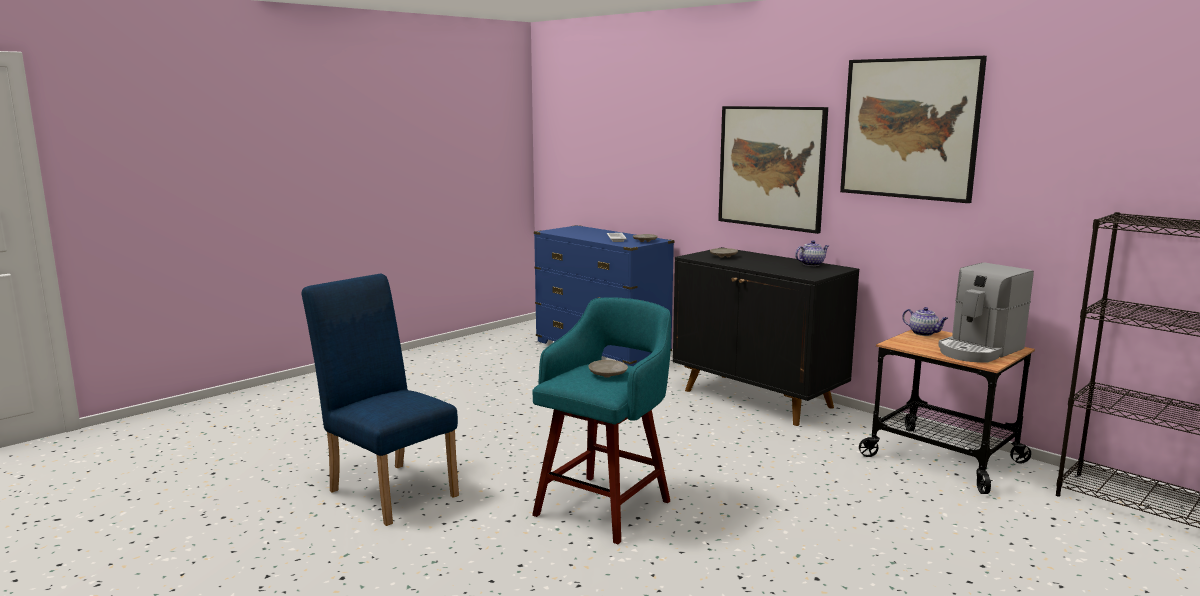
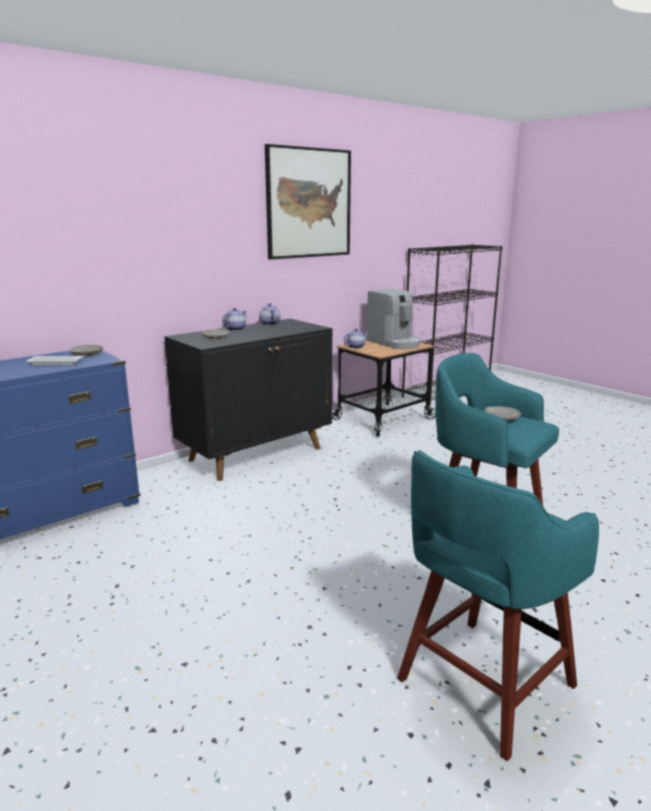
camera: 85 degrees left, 5 degrees up
blue chair [301,273,459,526] -> turquoise stool [397,451,599,761]
picture [718,106,828,234] -> none
none -> teapot [222,308,247,331]

